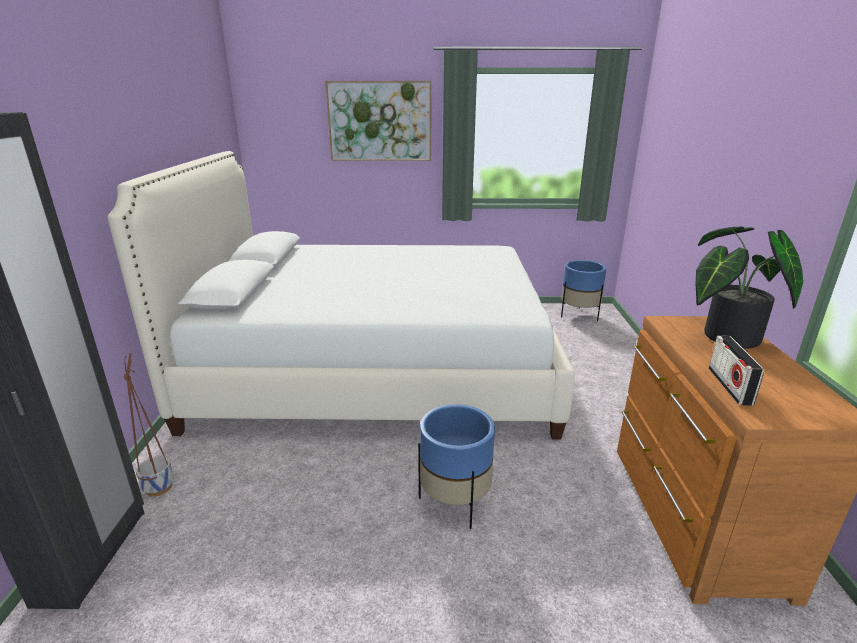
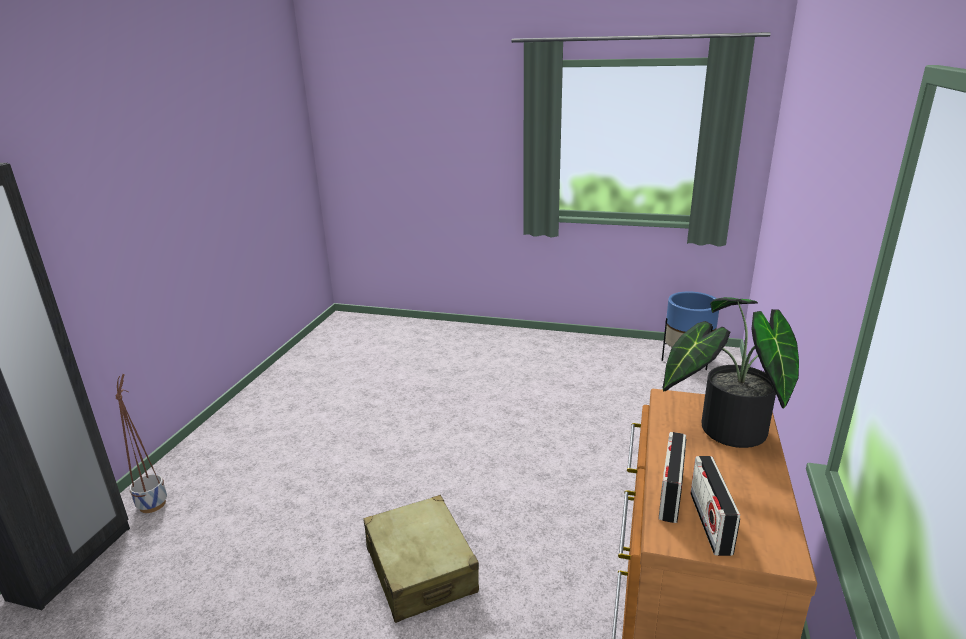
camera: 15 degrees right, 0 degrees up
white bed [108,151,575,439] -> none
picture [325,81,431,161] -> none
blue planter [418,404,495,529] -> beige suitcase [363,495,479,623]
none -> radio [690,456,740,556]

